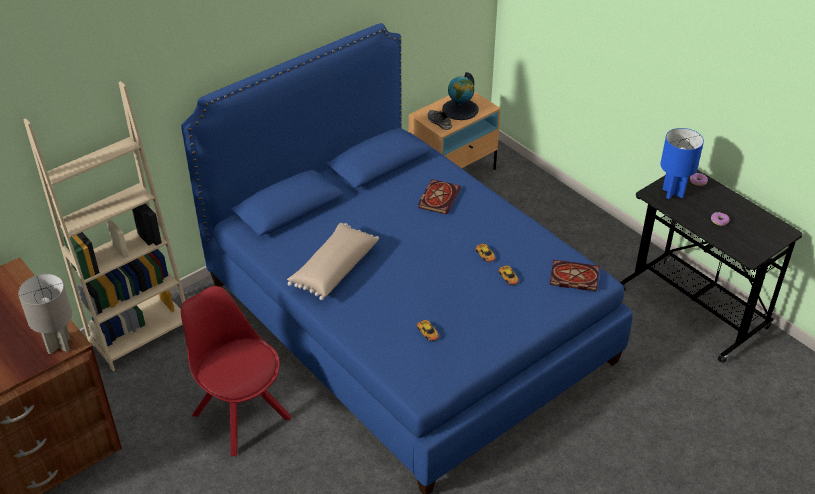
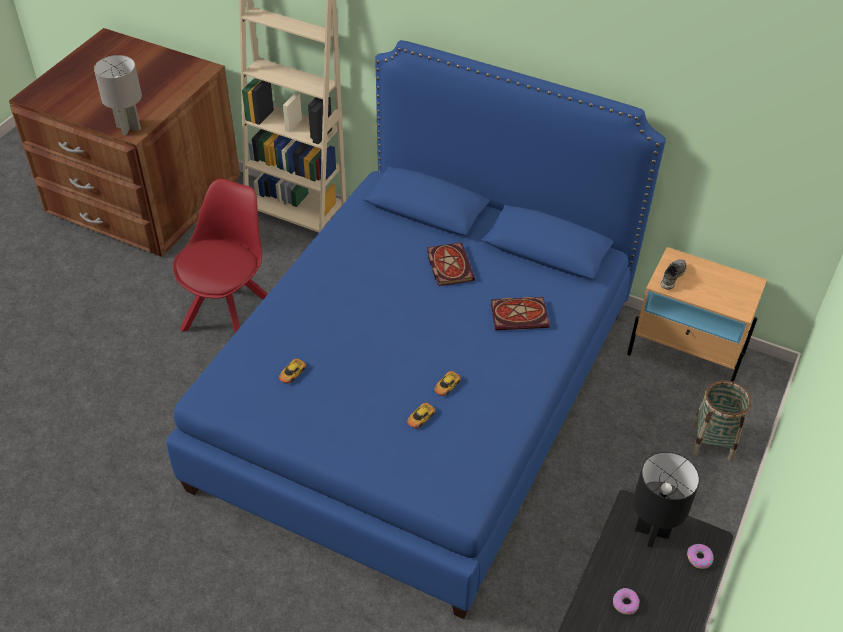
camera: 65 degrees right, 5 degrees up
beige pillow [287,223,379,300] -> none
globe [442,72,479,120] -> none
book [550,260,600,291] -> book moved to [427,243,475,286]
blue table lamp [660,128,704,199] -> black table lamp [633,452,700,548]
none -> basket [691,380,751,461]

